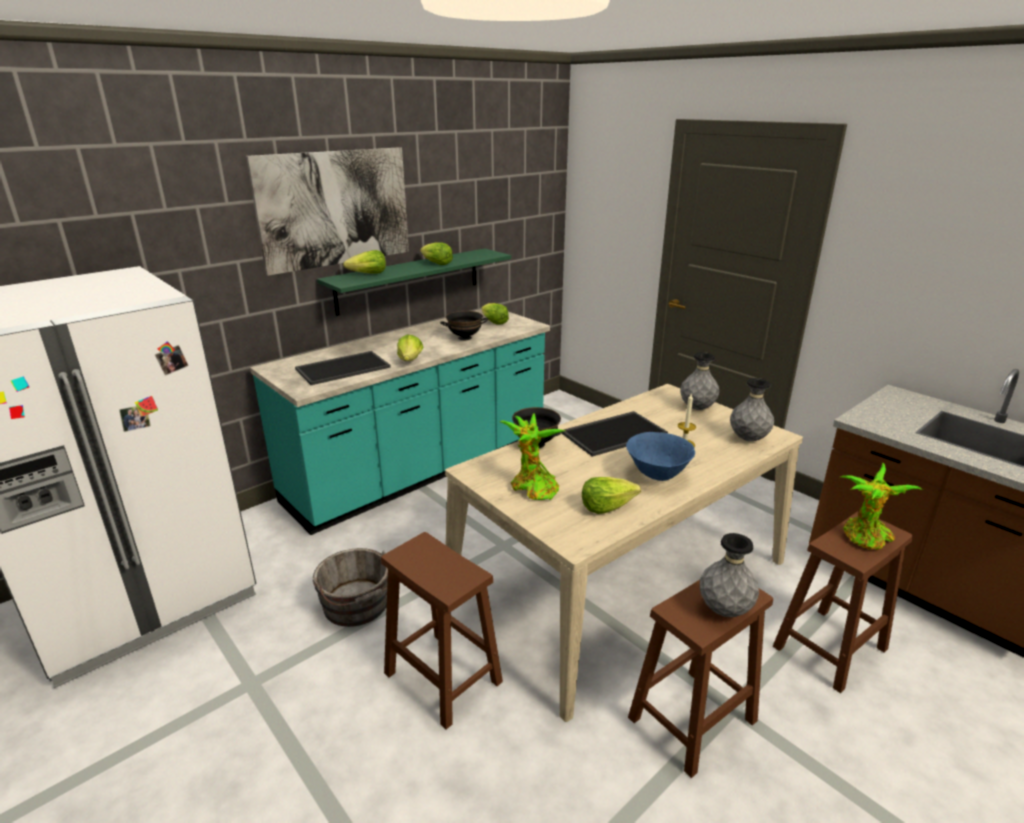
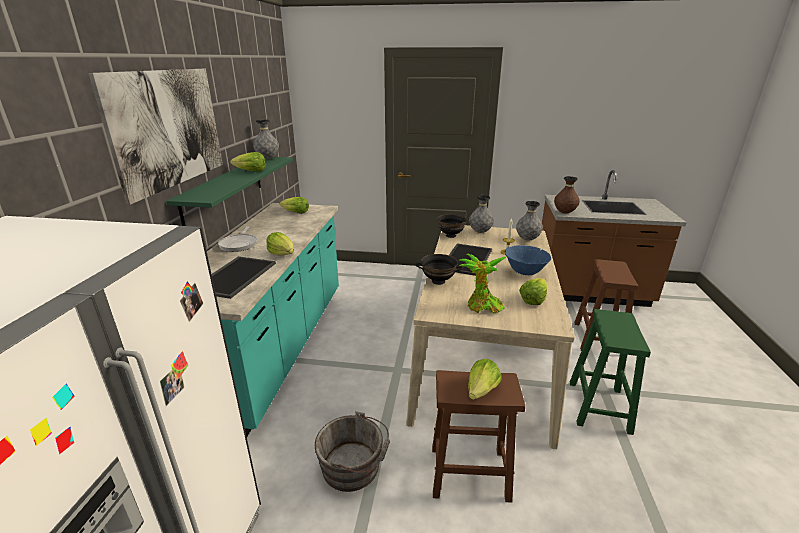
camera: 40 degrees left, 0 degrees up
lettuce [343,250,386,274] -> lettuce moved to [468,359,502,400]
black bowl [440,311,488,340] -> black bowl moved to [437,214,466,238]
brown stool [628,580,773,778] -> green stool [570,309,651,435]
grey vase [700,533,759,617] -> grey vase moved to [253,119,279,159]
potted plant [841,462,923,550] -> none
none -> frying pan [218,226,257,252]
none -> brown vase [554,176,580,213]

